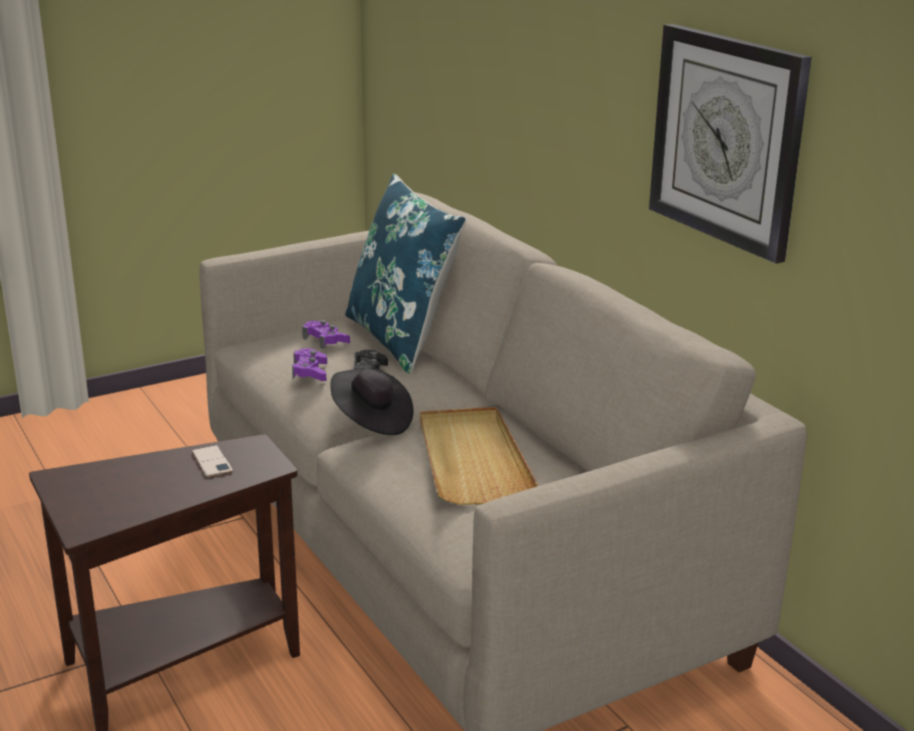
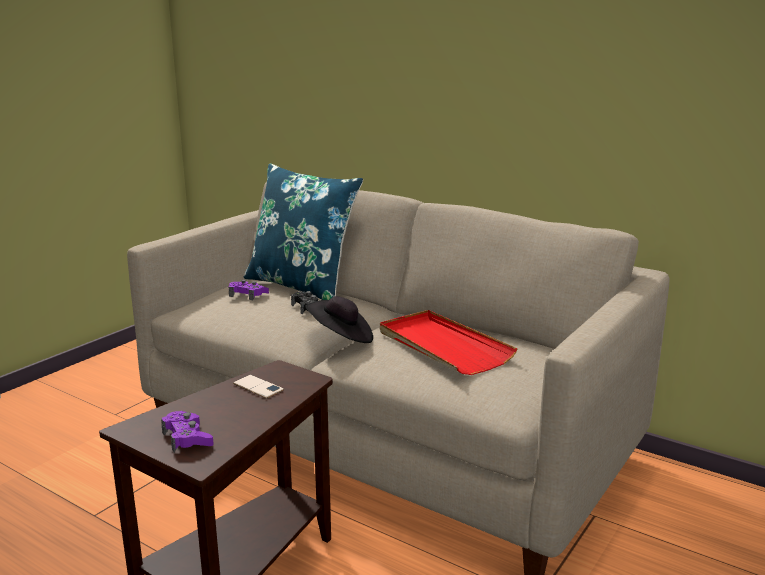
camera: 25 degrees left, 5 degrees down
purple game controller [292,348,327,381] -> purple game controller moved to [161,411,214,452]
beige tray [420,407,538,505] -> red tray [380,310,518,375]
wall clock [649,24,812,264] -> none

